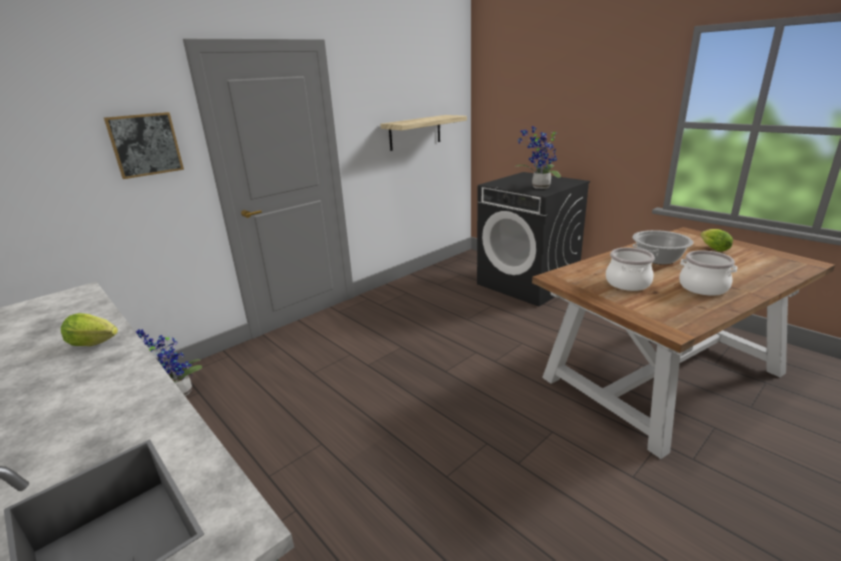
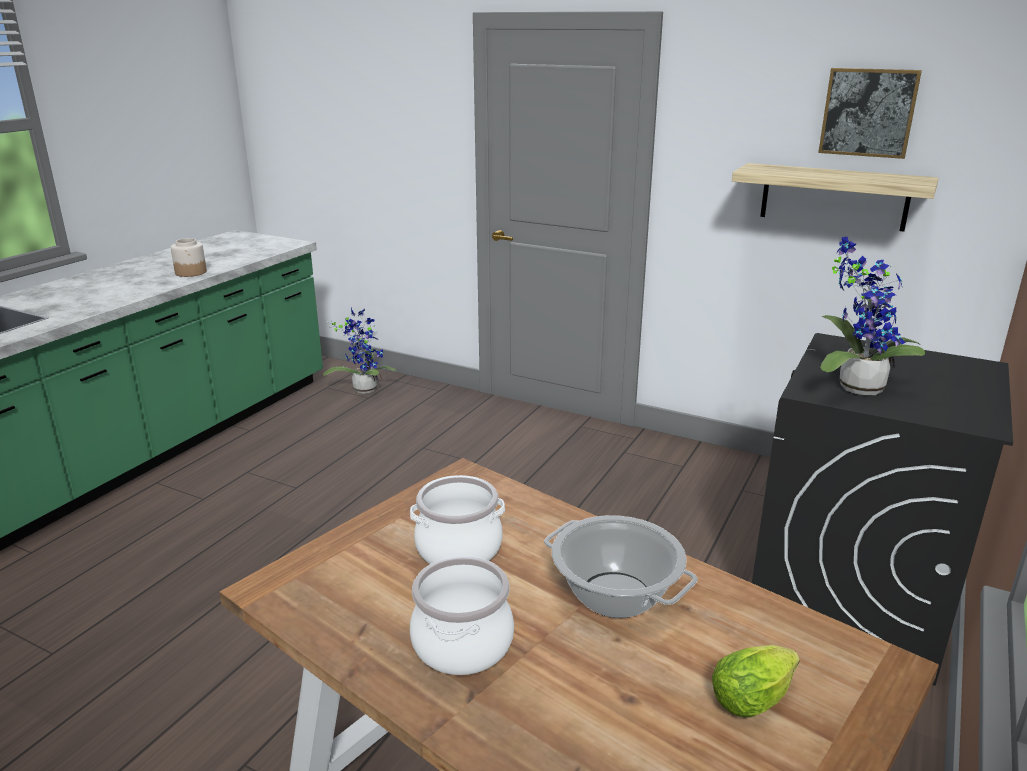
camera: 70 degrees right, 0 degrees up
lettuce [61,313,118,346] -> jar [170,238,207,277]
picture [104,112,184,179] -> picture moved to [818,68,922,159]

